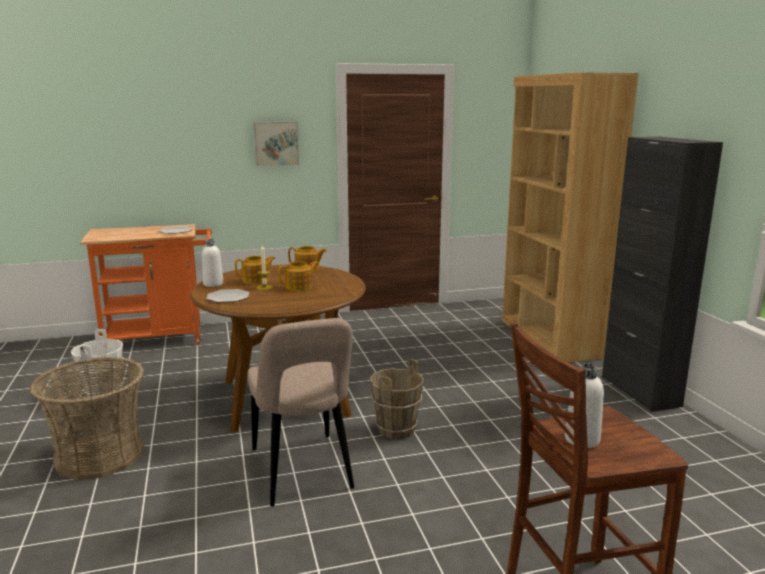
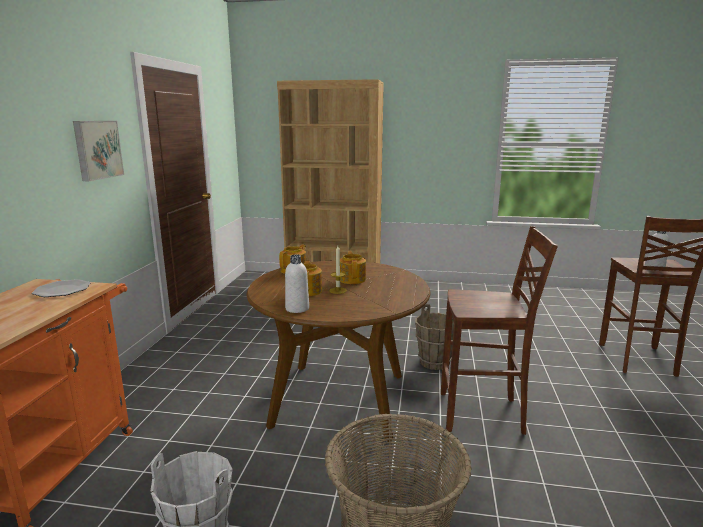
camera: 65 degrees left, 0 degrees up
plate [206,289,249,303] -> none
beige chair [247,318,354,507] -> brown stool [441,226,558,435]
black cabinet [602,137,723,412] -> none

